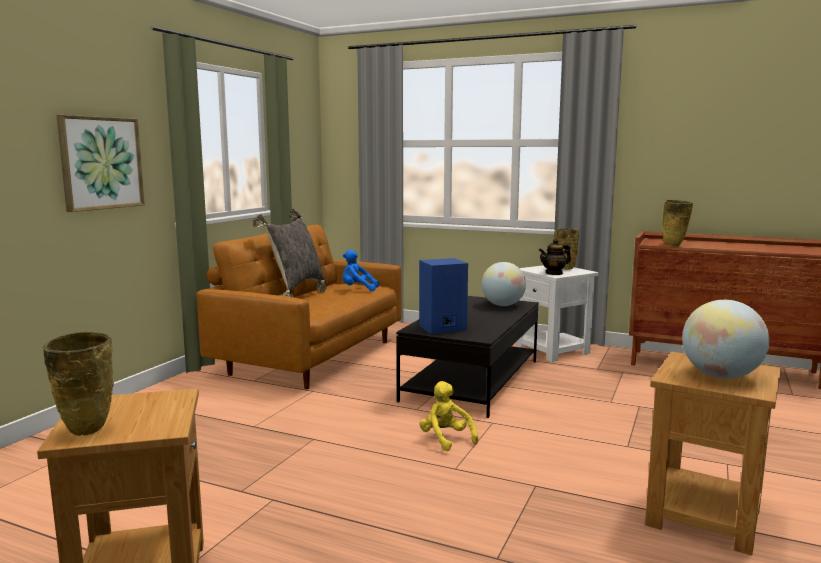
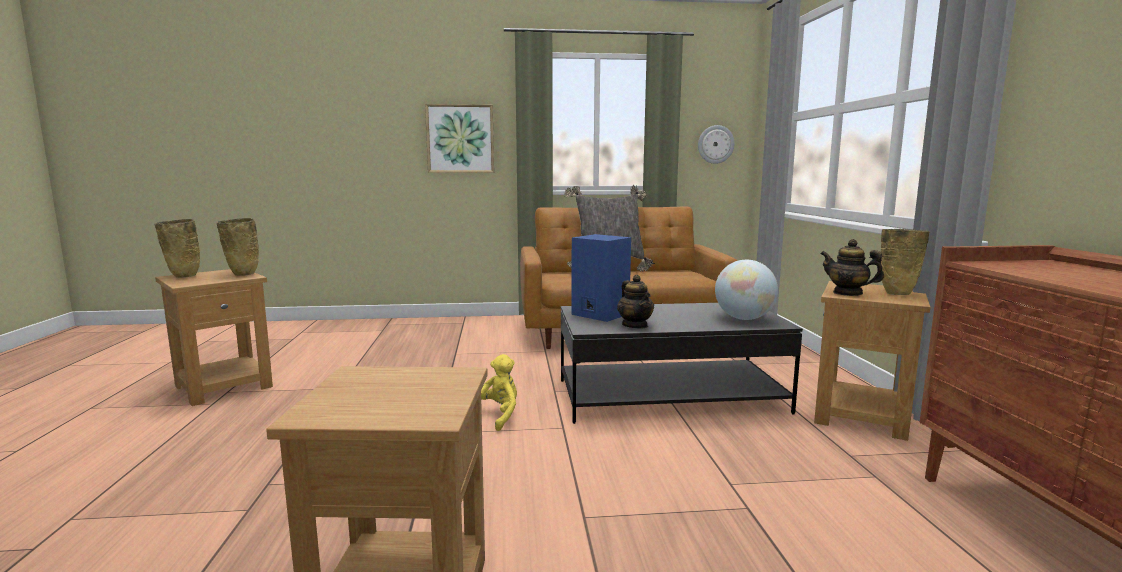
camera: 60 degrees right, 0 degrees up
blue plush toy [342,250,379,291] -> none
white side table [516,265,599,362] -> brown side table [814,281,930,441]
beige vase [663,200,693,246] -> beige vase moved to [217,218,259,276]
globe [682,300,769,379] -> none
none -> teapot [617,275,654,328]
none -> wall clock [698,125,735,164]

